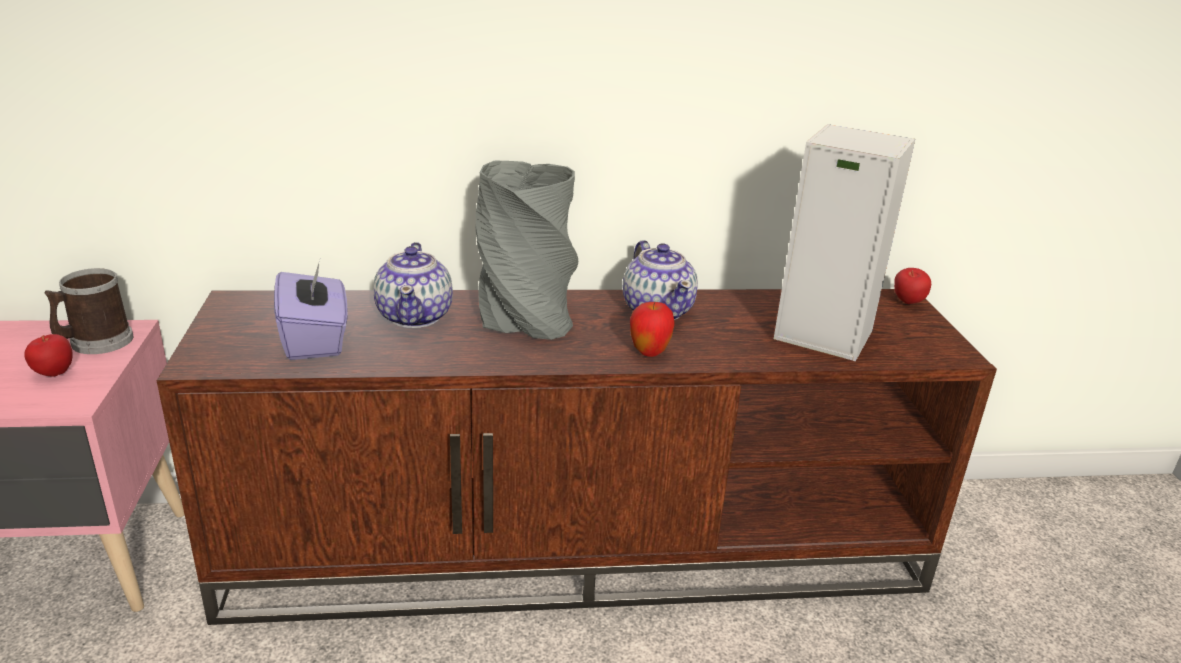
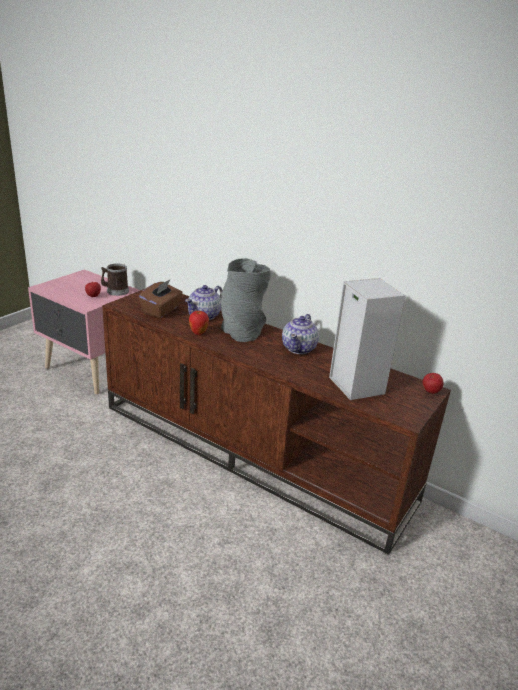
camera: 40 degrees right, 0 degrees up
purple tissue box [274,260,348,360] -> brown tissue box [139,280,183,318]
apple [630,302,675,357] -> apple moved to [189,311,209,335]

